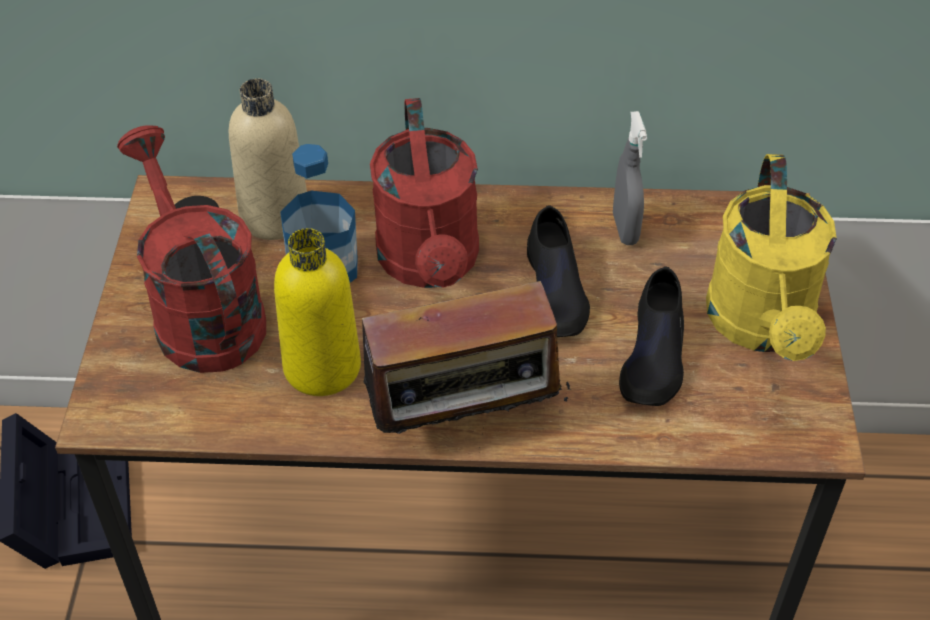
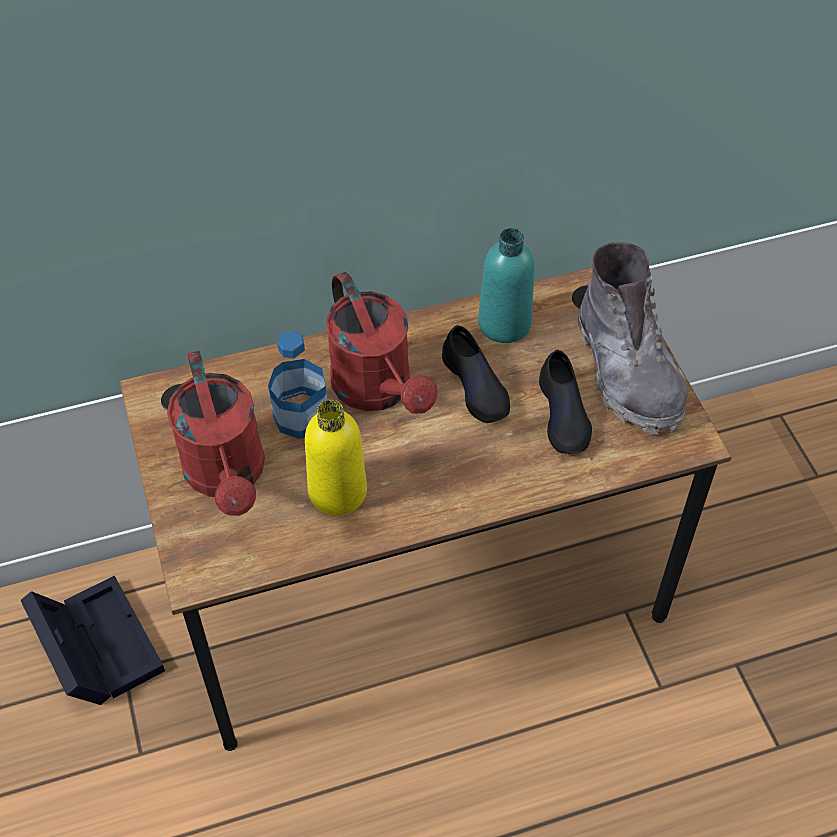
camera: 20 degrees left, 5 degrees up
red watering can [117,125,266,373] -> red watering can turned 150 degrees counterclockwise [167,351,265,516]
beige bottle [229,78,307,240] -> none
radio [342,281,571,453] -> none
grey spray bottle [613,111,647,245] -> turquoise bottle [478,228,535,343]
yellow watering can [706,154,837,361] -> grey boot [578,242,688,434]

